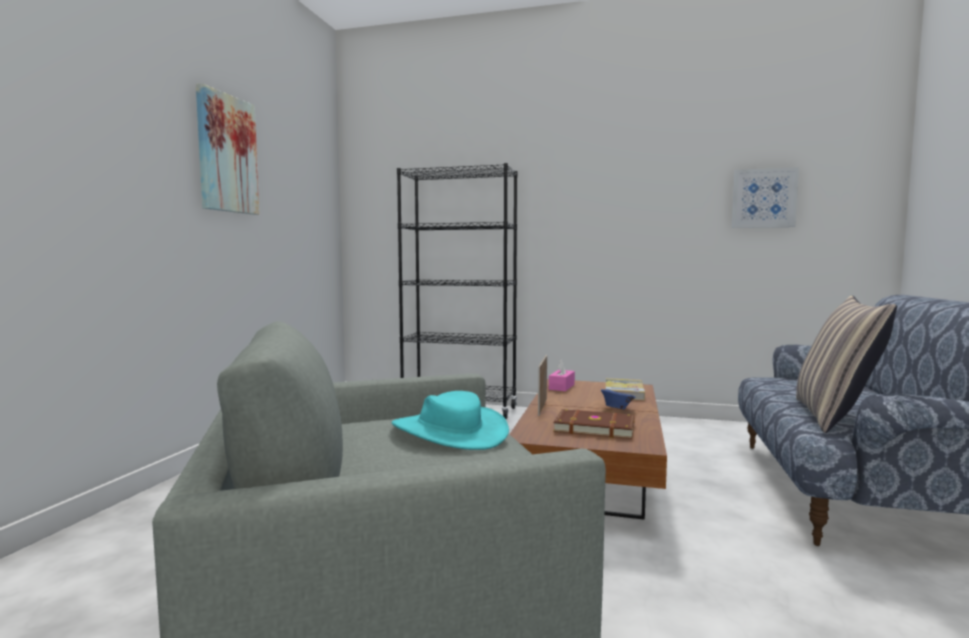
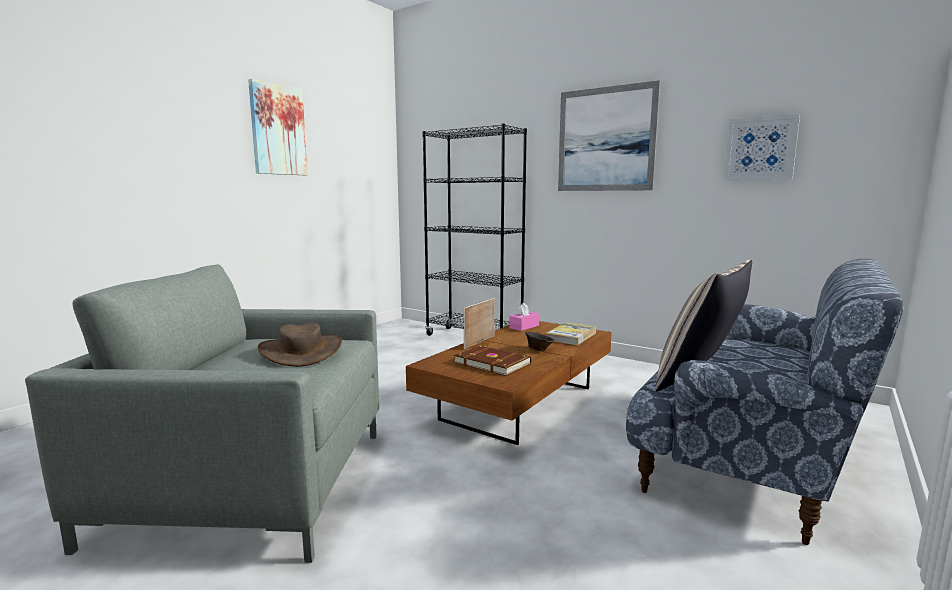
camera: 20 degrees right, 5 degrees up
turquoise hat [392,391,509,450] -> brown hat [258,323,342,367]
blue bowl [601,389,636,409] -> brown bowl [525,332,554,351]
none -> picture [558,80,661,191]

